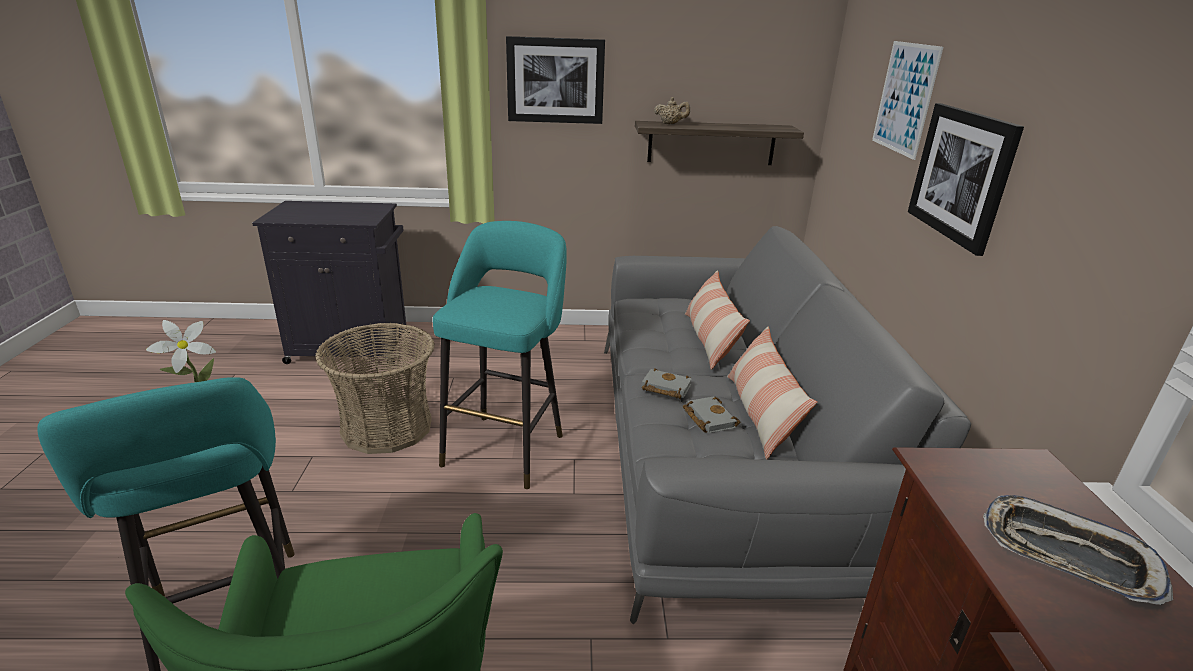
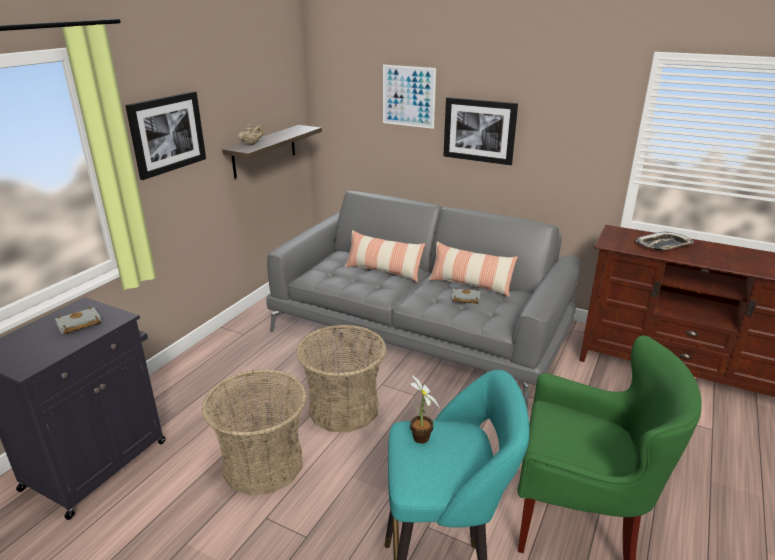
camera: 60 degrees left, 0 degrees up
turquoise stool [433,221,567,489] -> basket [296,325,387,432]
grey book [642,368,692,399] -> grey book moved to [55,307,102,334]

